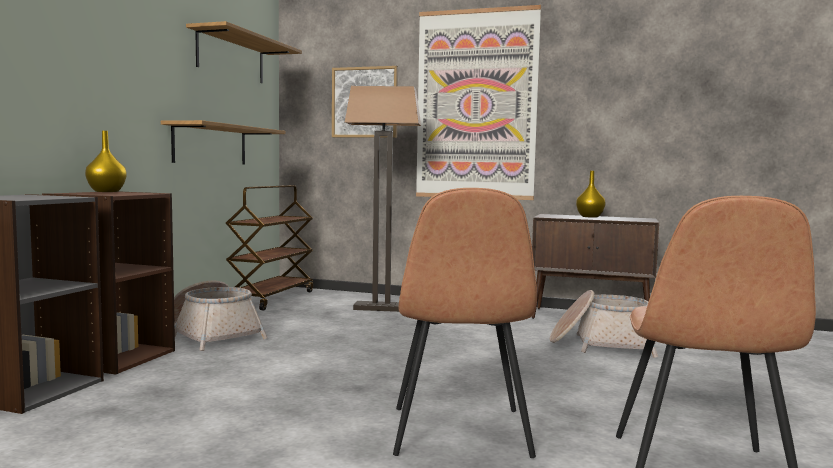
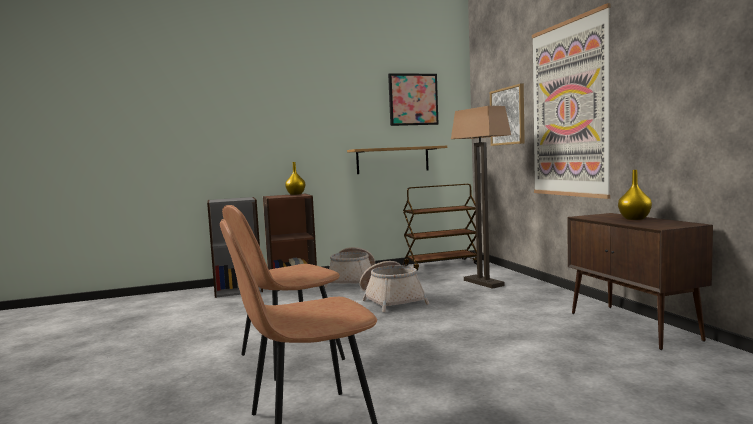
camera: 55 degrees right, 0 degrees up
shelf [186,21,302,83] -> picture [388,73,439,126]
basket [550,290,658,358] -> basket moved to [360,261,429,312]

